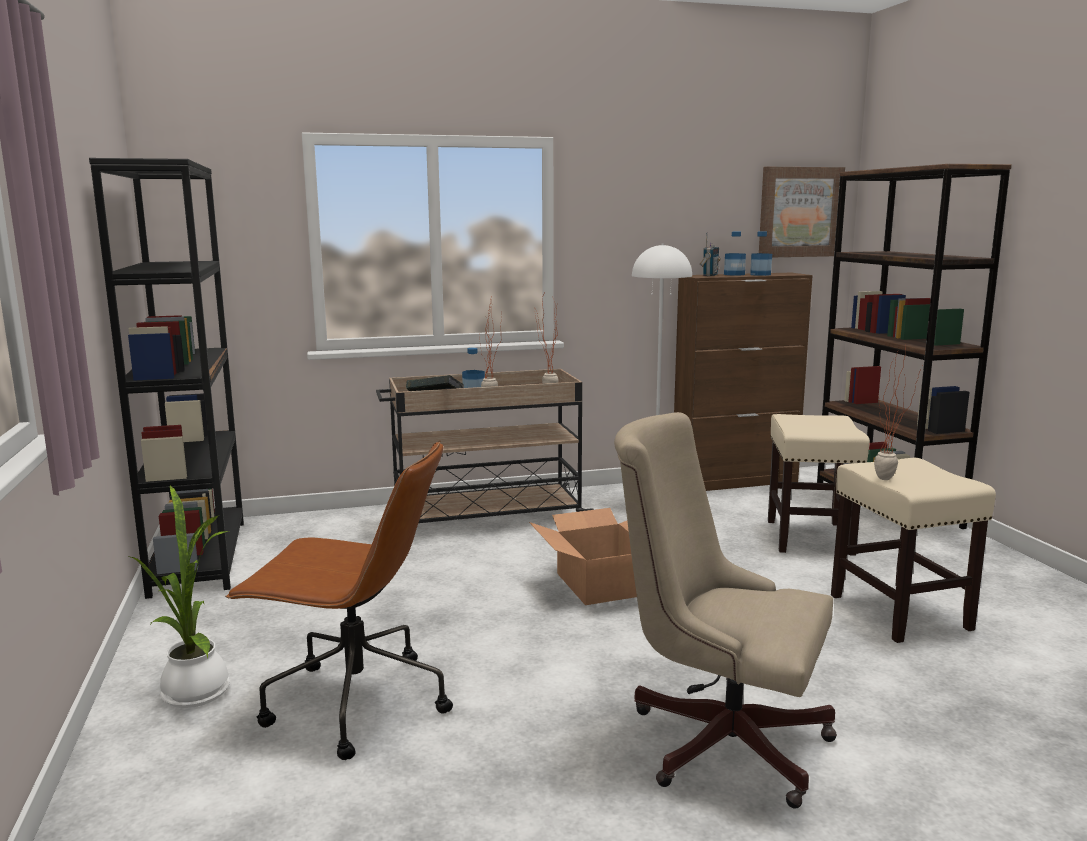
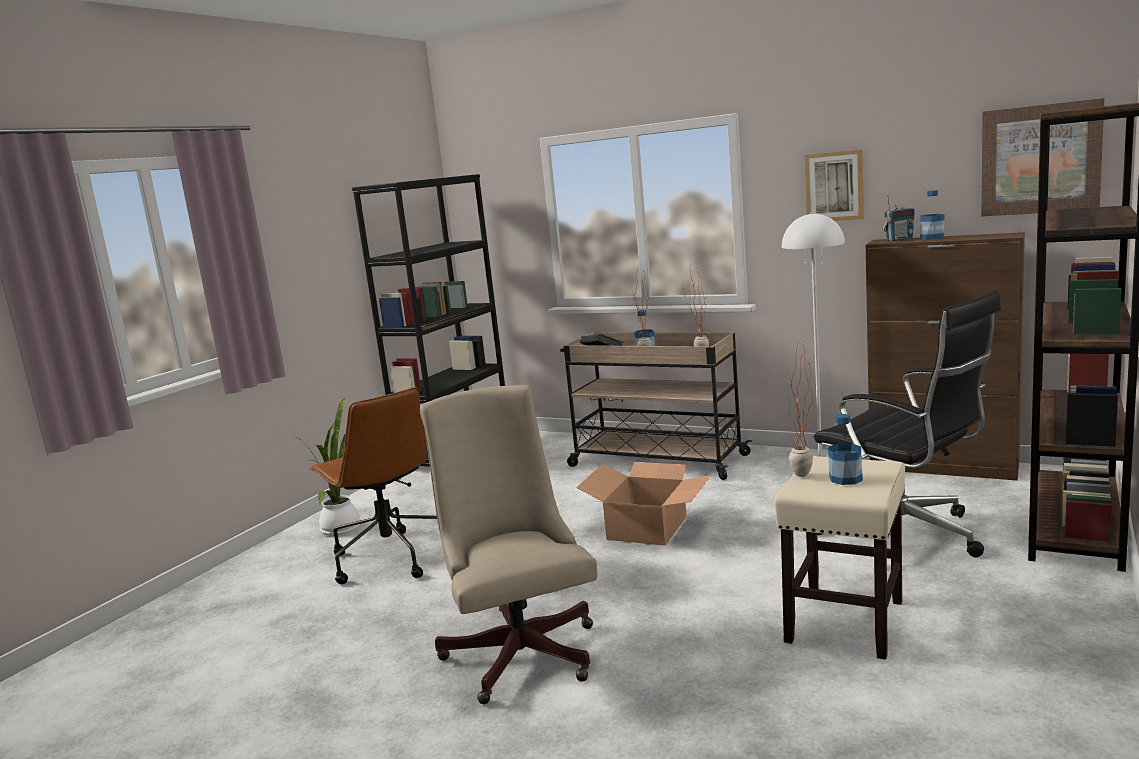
camera: 45 degrees right, 0 degrees up
bottle [750,231,772,276] -> bottle moved to [828,414,863,485]
beige stool [768,414,870,556] -> black office chair [814,290,1001,557]
none -> picture [805,149,864,221]

